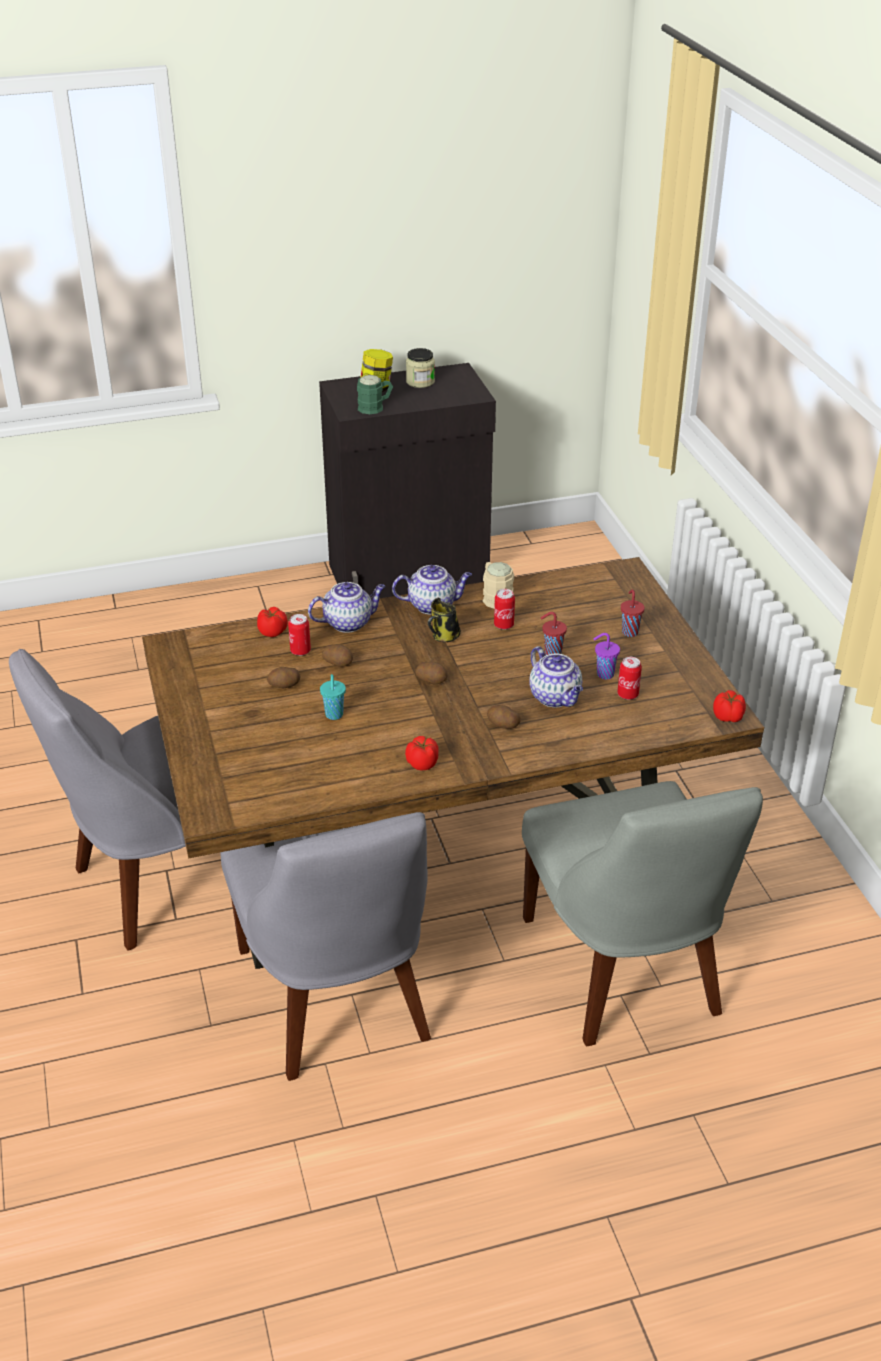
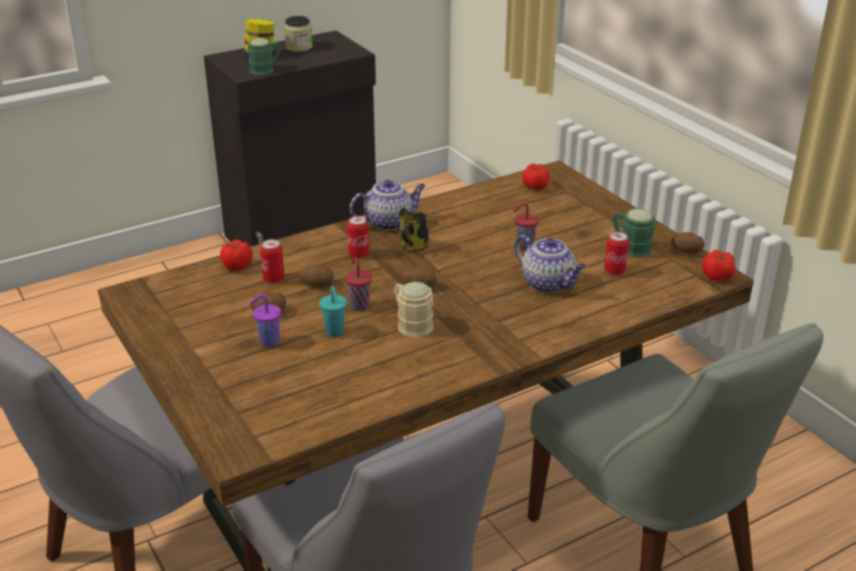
camera: 15 degrees left, 5 degrees down
teapot [308,582,385,633] -> none
tomato [405,736,439,771] -> tomato moved to [522,163,549,190]
beige mug [483,562,514,608] -> beige mug moved to [394,282,434,337]
potato [487,705,521,729] -> potato moved to [671,232,704,253]
can [494,589,515,630] -> can moved to [347,216,369,259]
purple cup [593,633,620,679] -> purple cup moved to [249,294,281,347]
red cup [621,590,645,637] -> red cup moved to [345,258,372,311]
none -> green mug [612,209,656,258]

